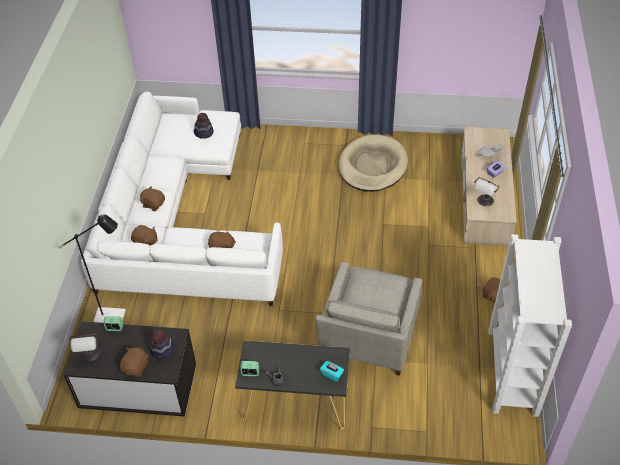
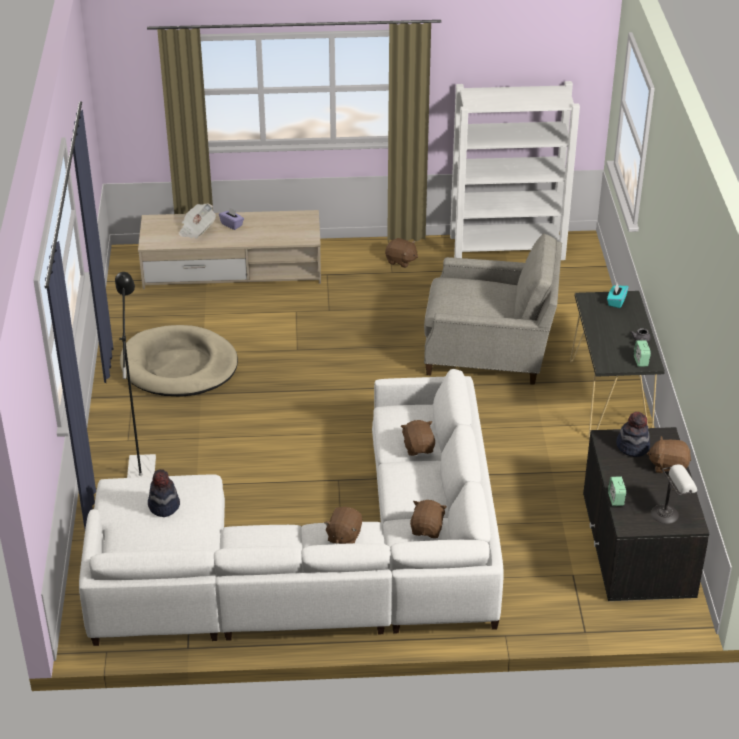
camera: 100 degrees left, 10 degrees down
black floor lamp [58,214,126,323] -> black floor lamp moved to [115,272,156,478]
table lamp [474,177,500,206] -> none

